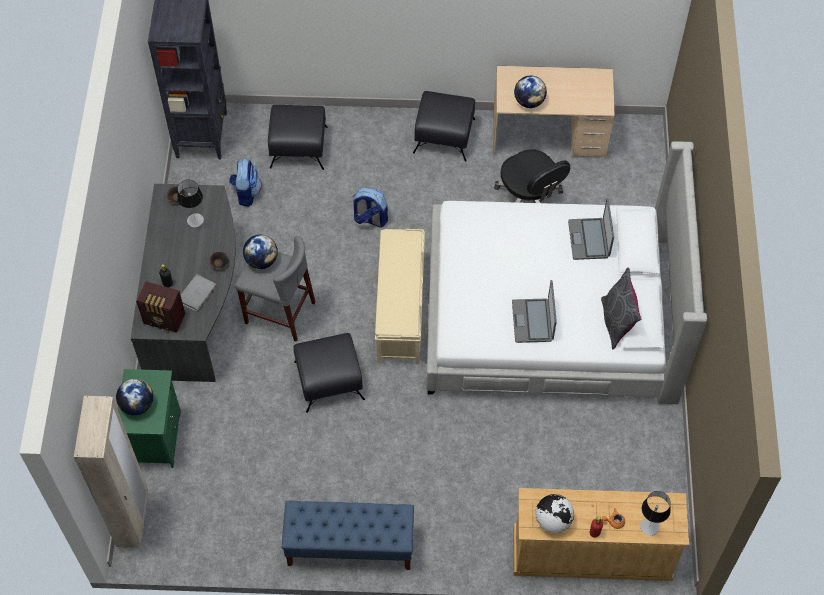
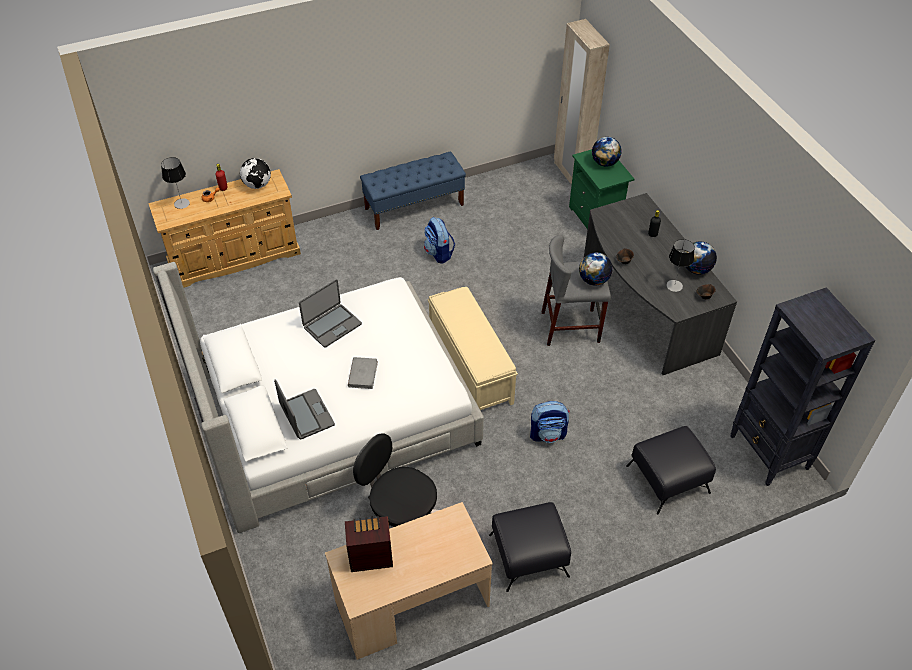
camera: 155 degrees right, 10 degrees down
radio [136,281,185,333] -> radio moved to [345,516,393,572]
grey book [181,274,217,312] -> grey book moved to [348,357,378,389]
backpack [230,158,262,207] -> backpack moved to [424,217,455,264]
black ottoman [293,333,365,413] -> none
laptop [512,280,557,343] -> laptop turned 75 degrees clockwise [299,279,362,348]
globe [514,76,547,108] -> globe moved to [684,241,717,274]
grey pillow [601,268,641,349] -> none

